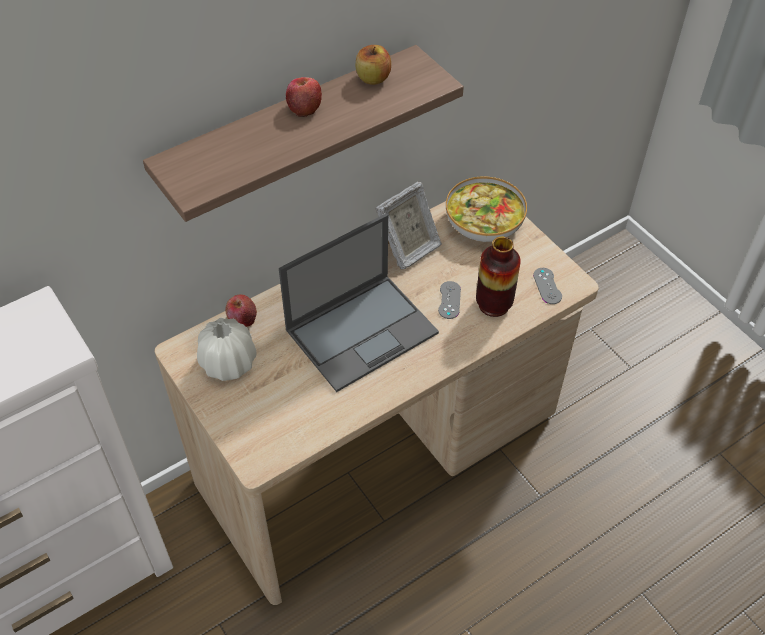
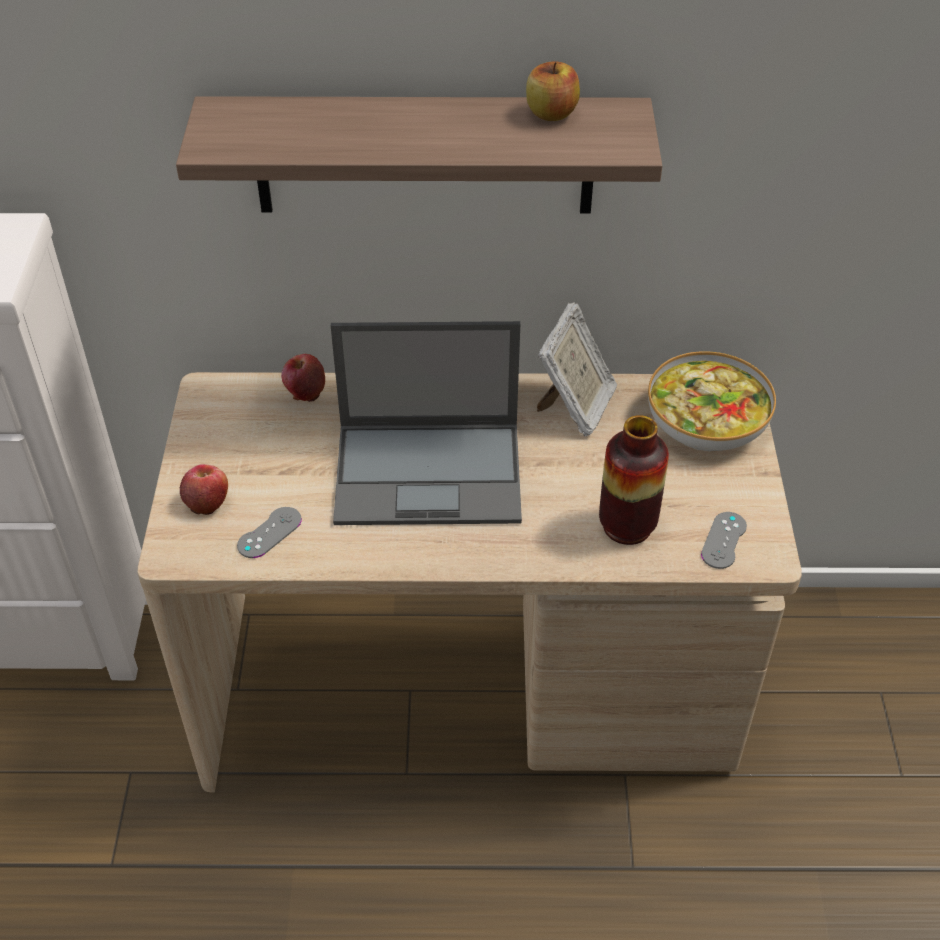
camera: 35 degrees right, 5 degrees down
white vase [197,318,257,381] -> none
apple [286,77,322,117] -> apple moved to [180,464,228,515]
picture frame [376,181,442,269] -> picture frame turned 60 degrees counterclockwise [537,302,617,437]
grey game controller [438,281,461,319] -> grey game controller moved to [237,507,302,558]

